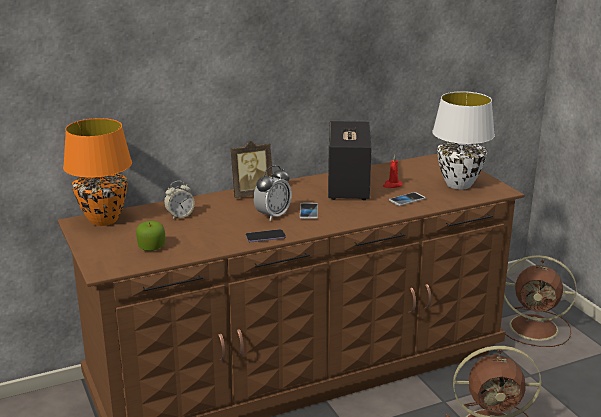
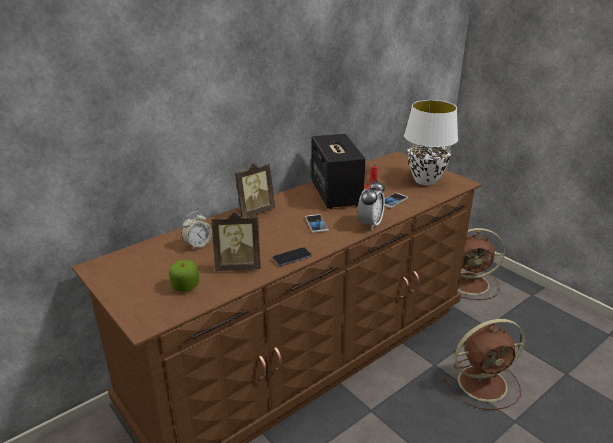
camera: 15 degrees left, 5 degrees up
orange table lamp [63,118,132,226] -> none
alarm clock [253,165,292,221] -> alarm clock moved to [358,178,385,230]
none -> picture frame [211,212,261,271]

